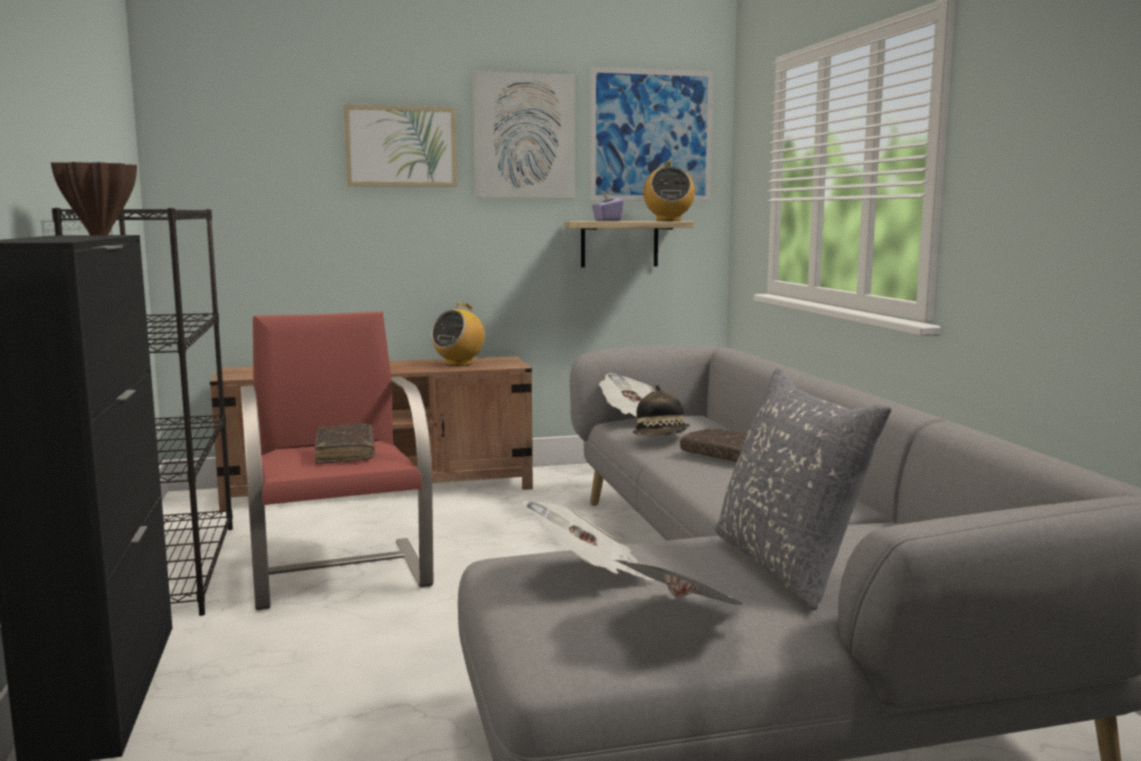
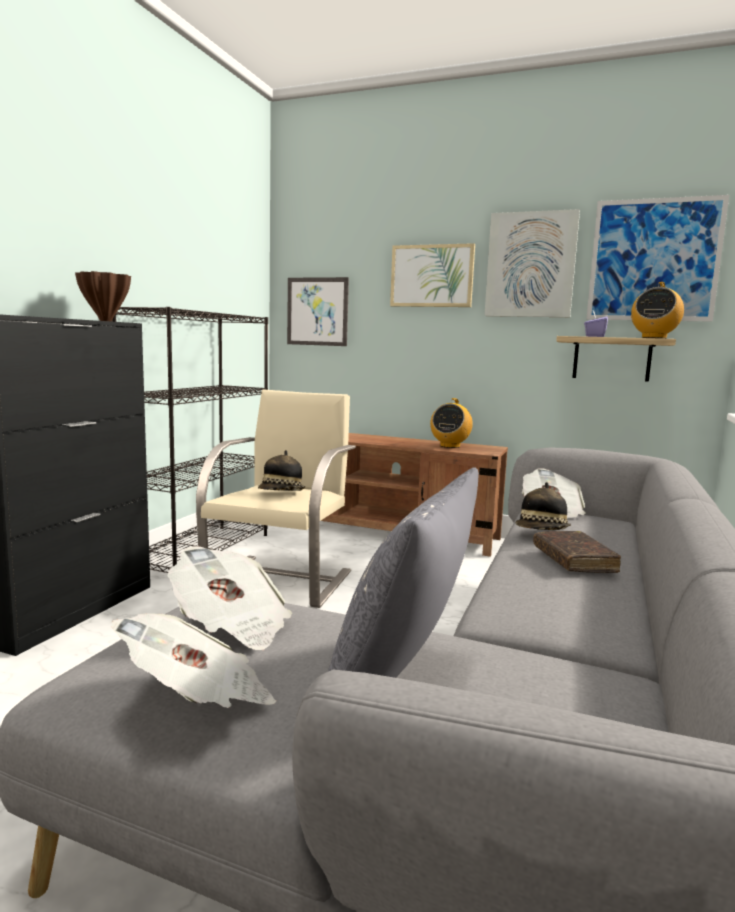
camera: 35 degrees right, 0 degrees up
red armchair [241,311,433,610] -> beige armchair [196,389,356,608]
brown book [315,424,375,464] -> hat [258,450,305,491]
radio [431,303,485,366] -> radio turned 45 degrees counterclockwise [430,398,473,448]
none -> picture [287,277,349,346]

